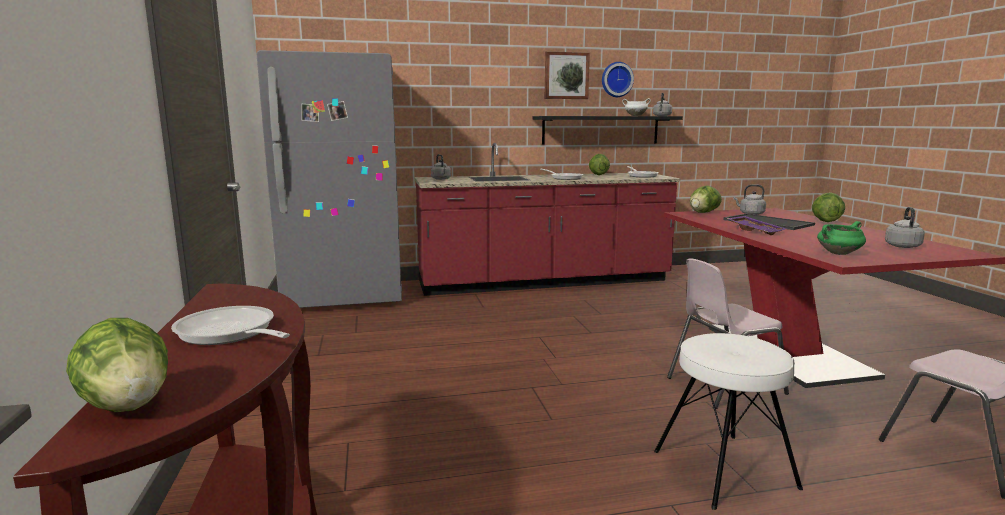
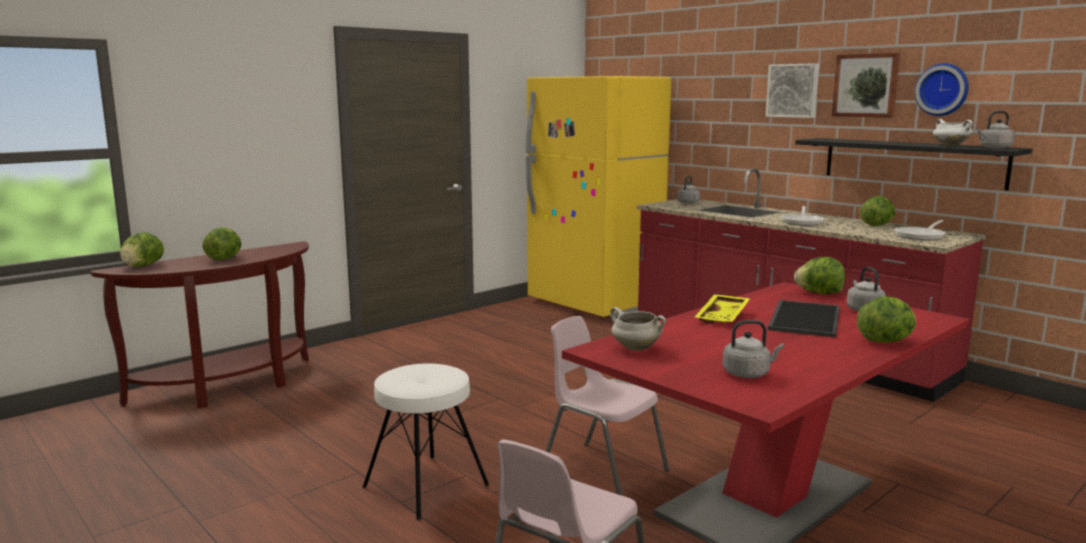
camera: 60 degrees right, 0 degrees up
frying pan [171,306,290,345] -> lettuce [202,227,242,260]
grey fridge [257,50,402,308] -> yellow fridge [526,76,671,317]
purple tray [727,216,787,235] -> yellow tray [695,294,750,324]
green cooking pot [817,221,866,255] -> white cooking pot [610,307,666,351]
none -> picture [766,63,819,118]

